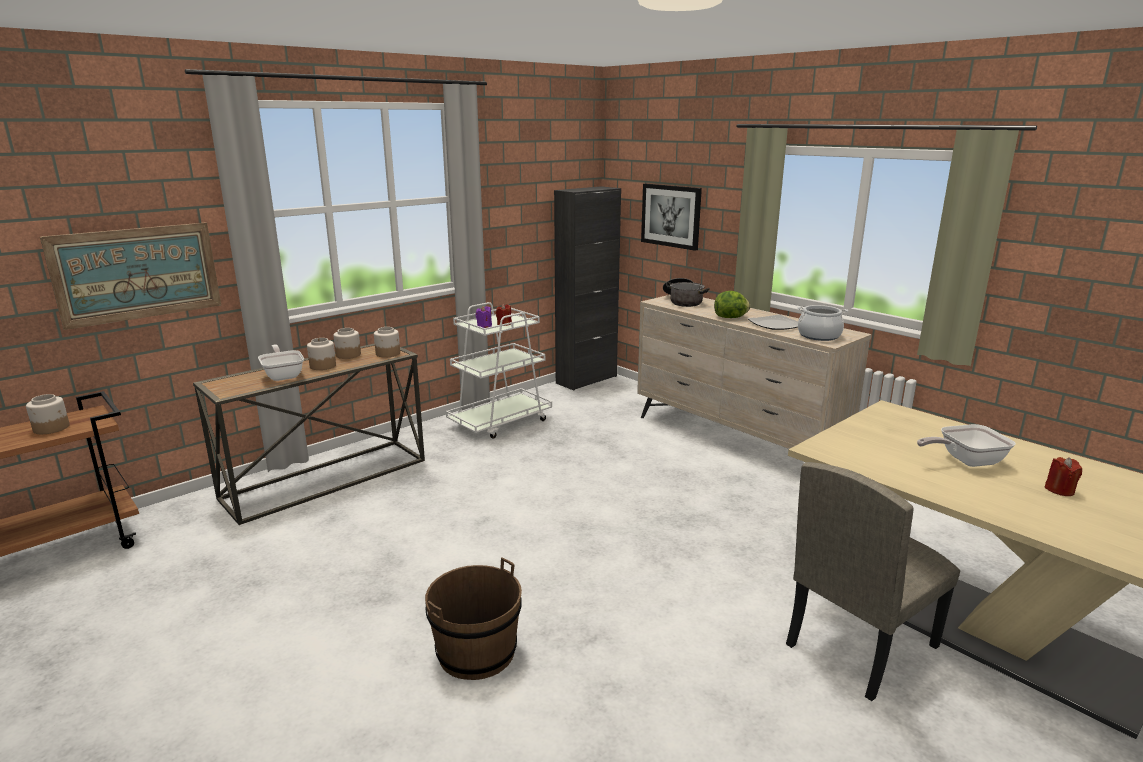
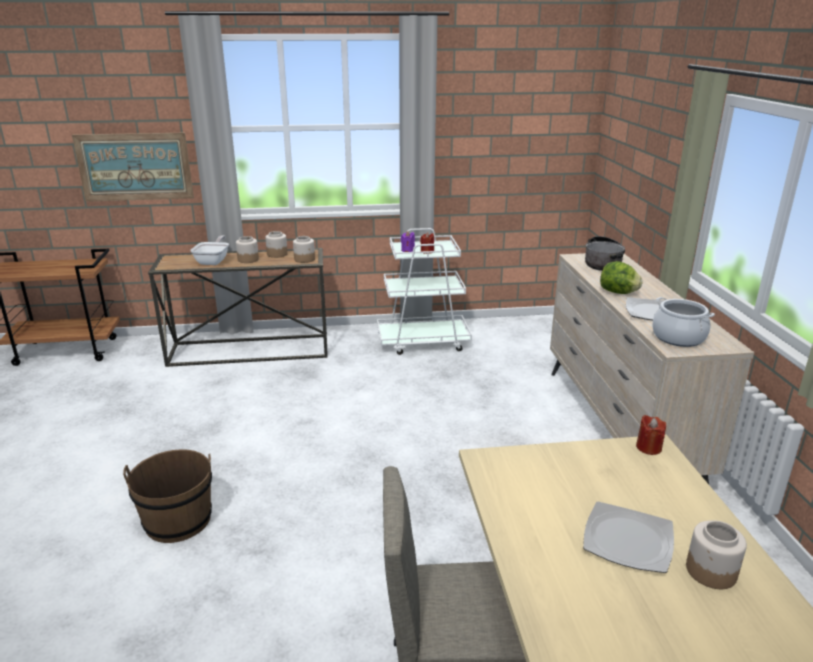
camera: 35 degrees right, 5 degrees up
jar [26,394,70,434] -> jar moved to [686,521,747,589]
black cabinet [554,186,621,391] -> none
picture [641,184,702,251] -> none
frying pan [917,424,1016,467] -> plate [583,502,674,573]
red candle [1044,457,1082,496] -> red candle moved to [636,415,666,455]

